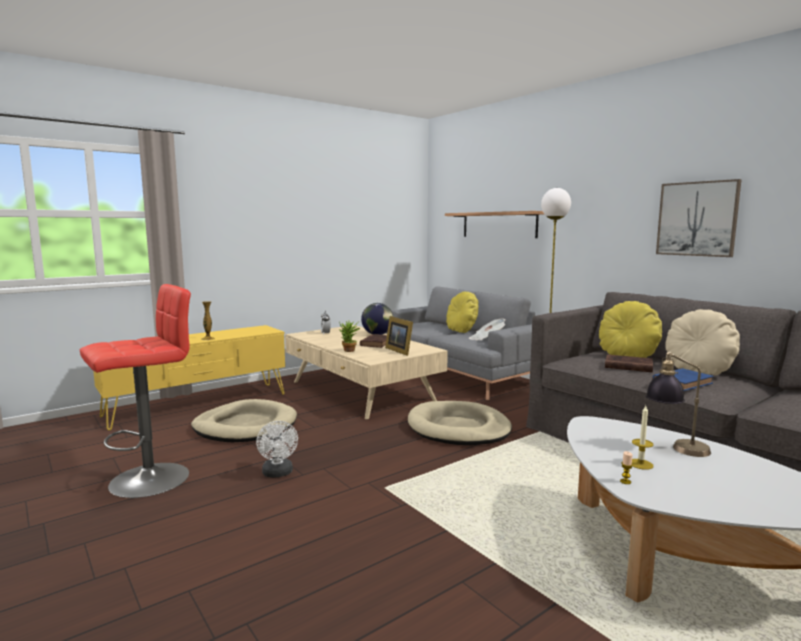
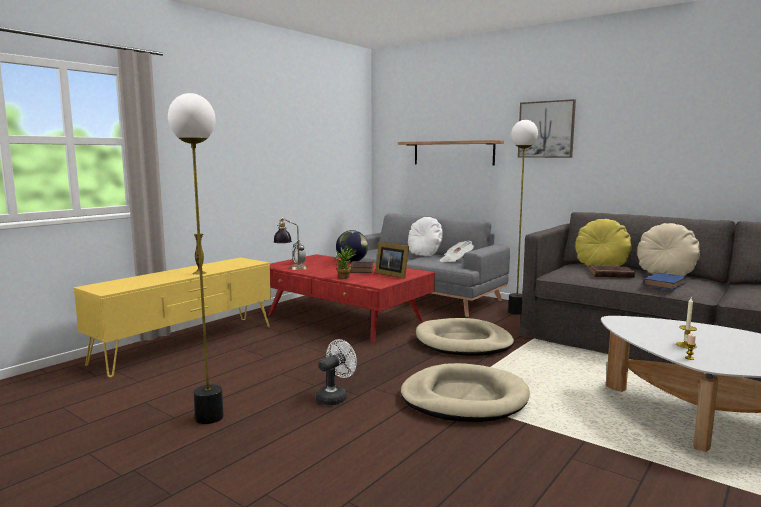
camera: 15 degrees left, 0 degrees up
red stool [80,284,191,498] -> floor lamp [168,93,224,424]
beige dog bed [191,399,297,442] -> beige dog bed moved to [401,363,530,422]
white fan [256,421,298,478] -> white fan turned 105 degrees counterclockwise [316,339,357,405]
beige coffee table [285,325,448,419] -> red coffee table [268,254,435,342]
yellow pillow [446,292,479,333] -> white pillow [408,217,442,256]
table lamp [646,352,711,457] -> table lamp moved to [274,217,307,270]
picture [656,179,742,257] -> picture moved to [518,99,576,158]

